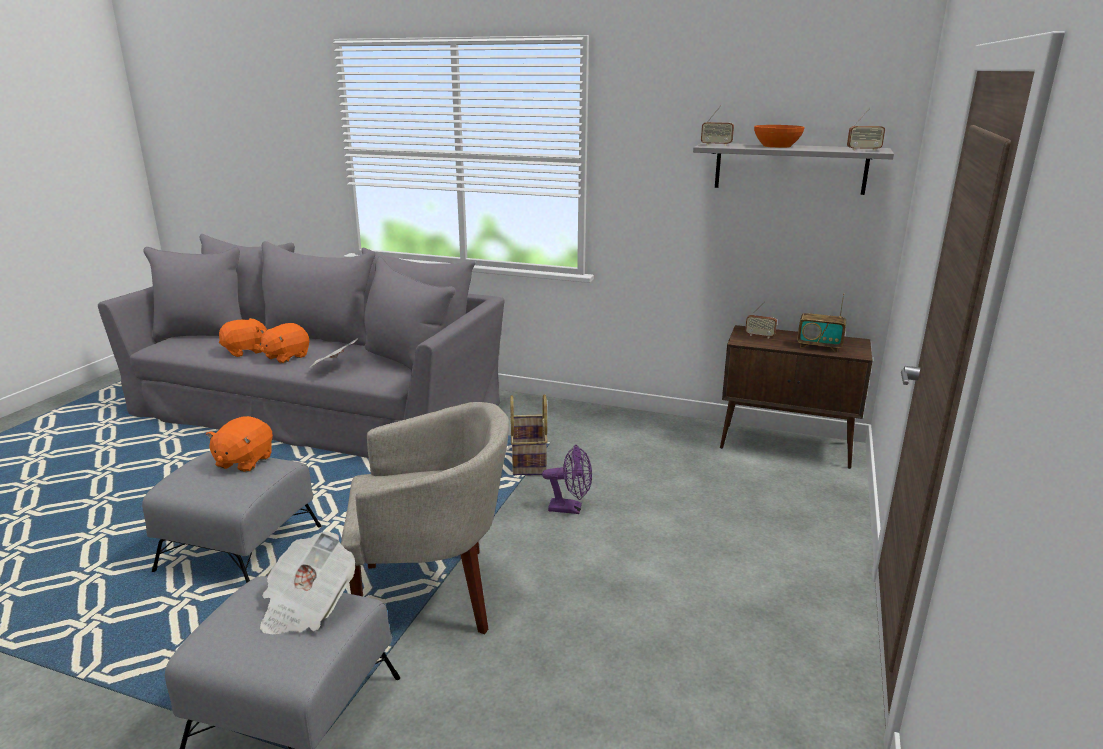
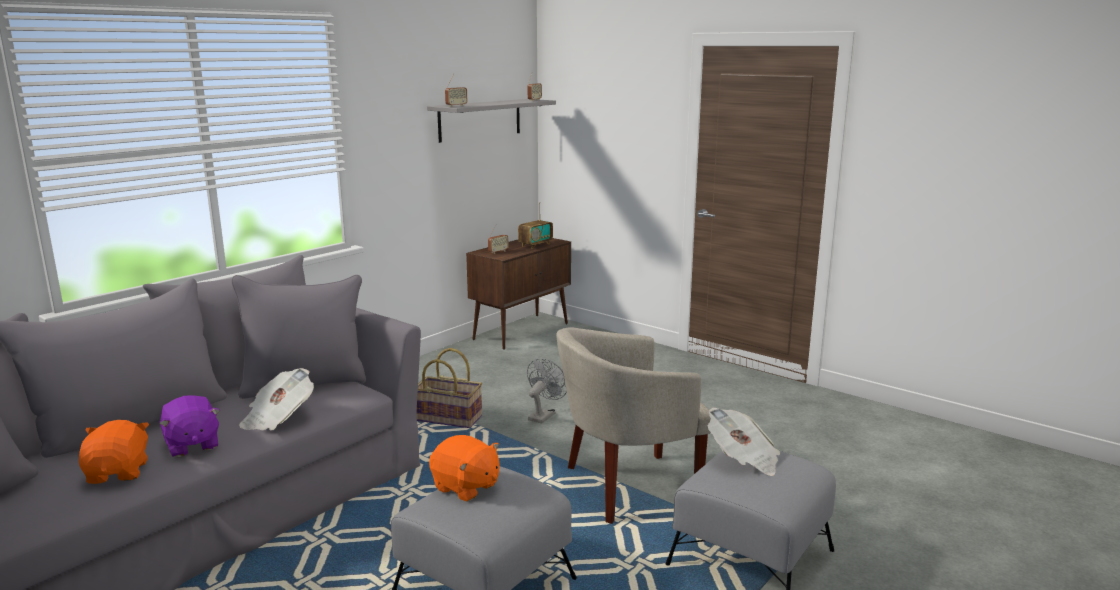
camera: 70 degrees left, 5 degrees down
orange plush toy [260,323,309,363] -> purple plush toy [159,395,220,457]
beige armchair [341,402,509,634] -> beige armchair turned 120 degrees counterclockwise [556,327,711,524]
purple fan [542,445,592,514] -> grey fan [527,358,567,424]
orange bowl [754,125,805,148] -> none

